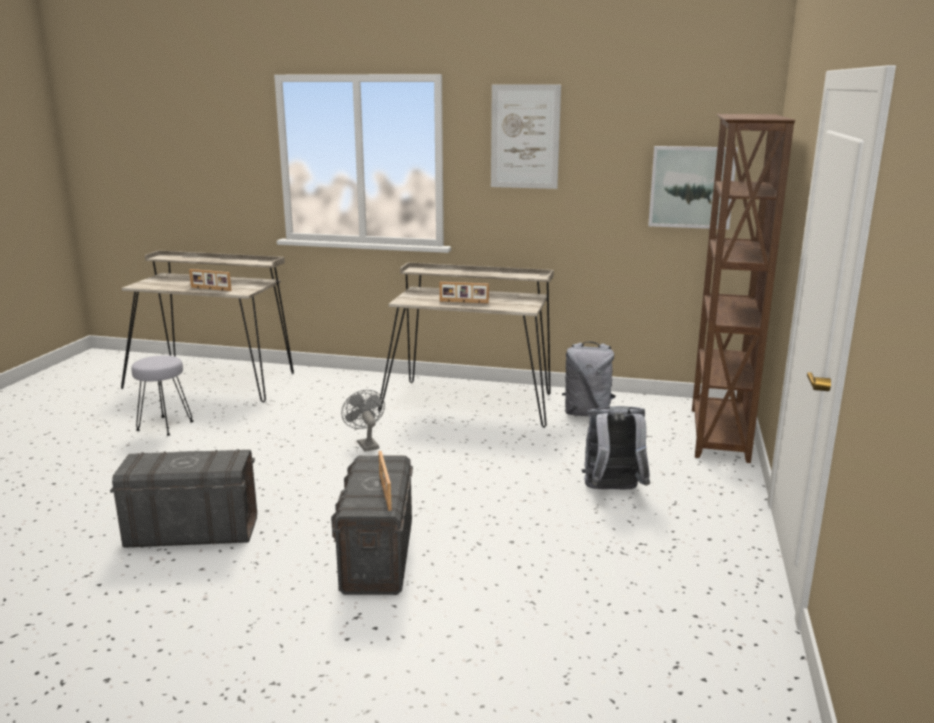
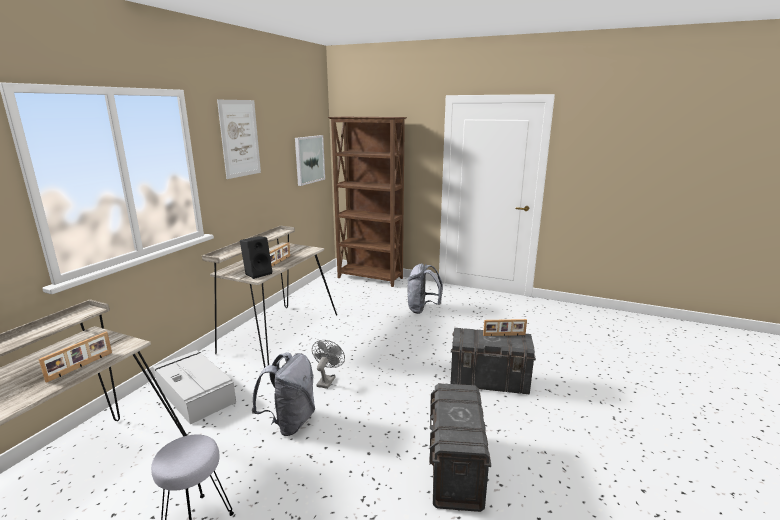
camera: 80 degrees left, 0 degrees up
grey fan [341,390,385,452] -> grey fan turned 120 degrees clockwise [312,340,345,389]
grey backpack [562,342,616,416] -> grey backpack moved to [252,352,315,436]
none -> grey storage box [153,350,236,424]
none -> black speaker [240,236,272,279]

